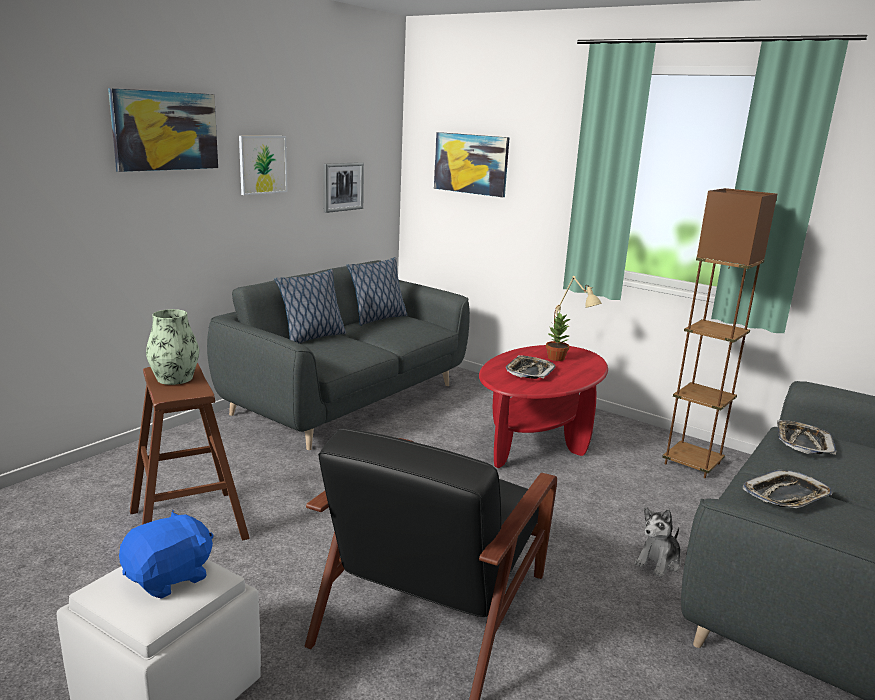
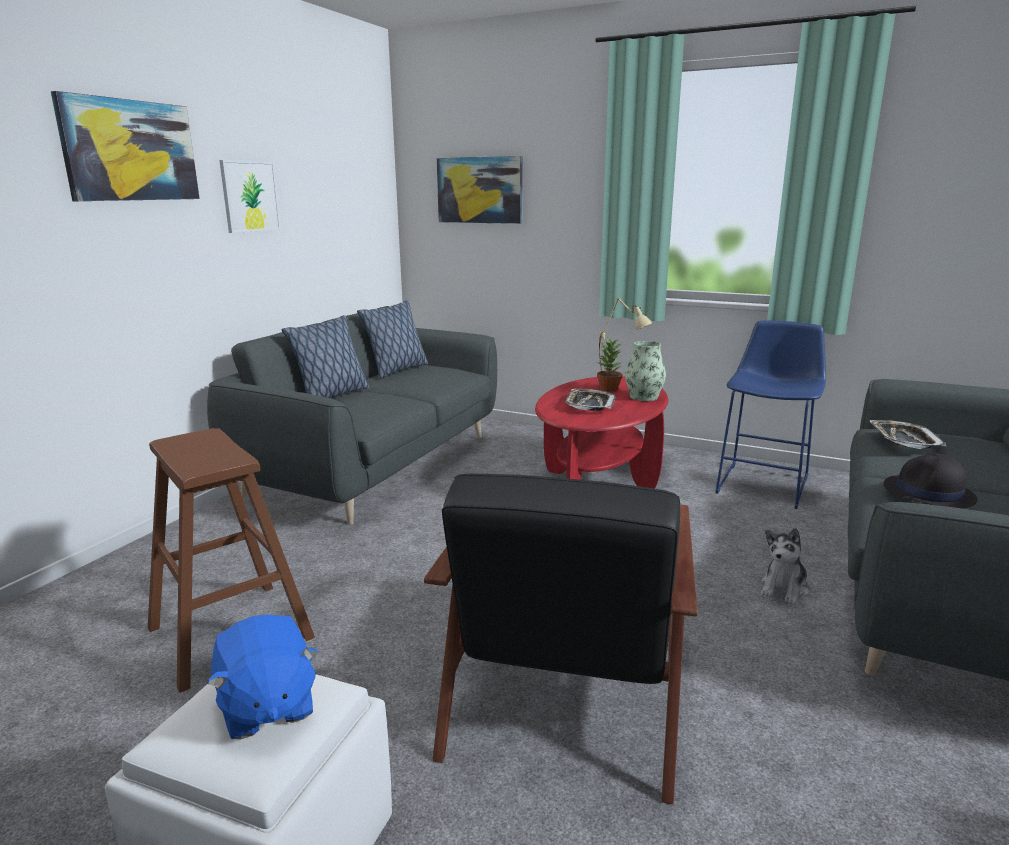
camera: 10 degrees left, 0 degrees up
blue plush toy [119,510,213,599] -> blue plush toy turned 120 degrees clockwise [207,614,318,739]
vase [146,309,199,385] -> vase moved to [625,341,666,401]
picture [323,162,364,213] -> none
brown floor lamp [662,188,777,478] -> blue stool [716,320,826,509]
tray [743,469,833,508] -> black hat [883,453,978,508]

